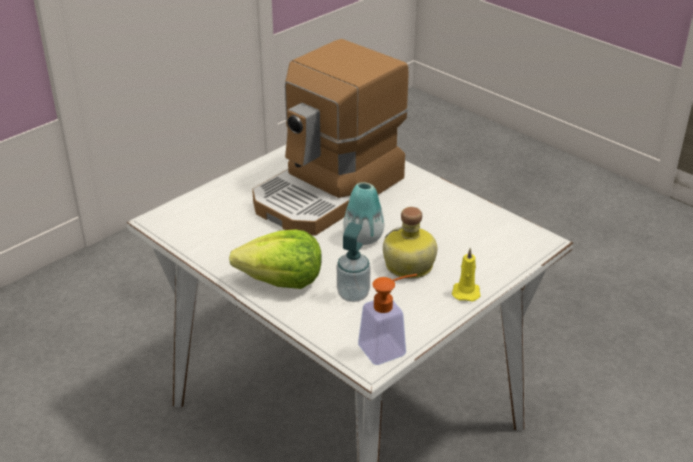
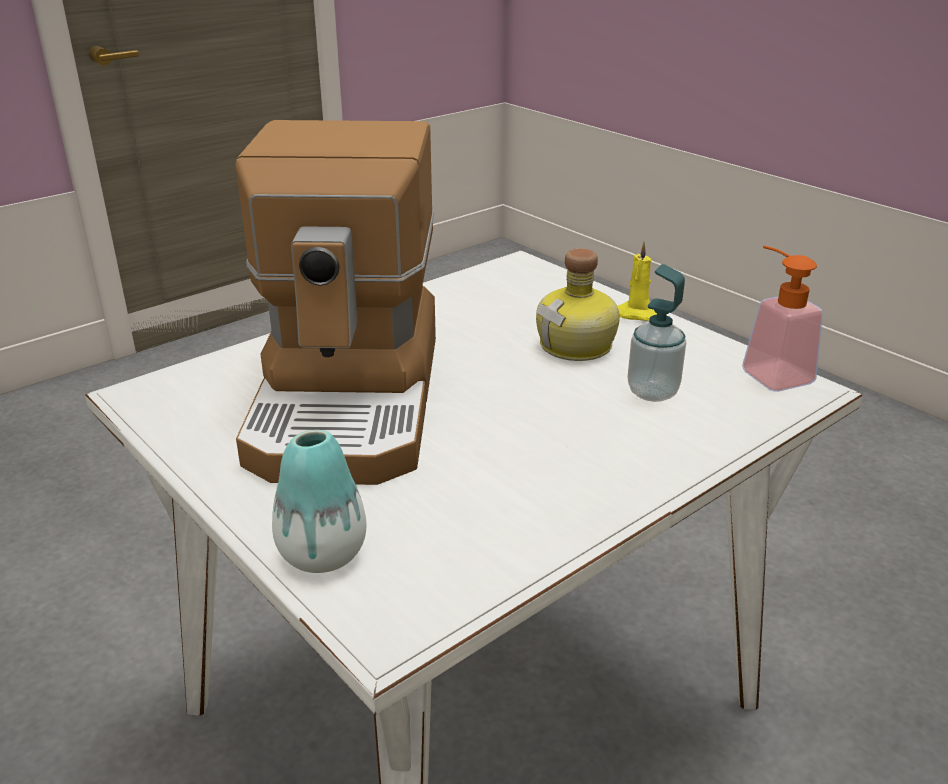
camera: 85 degrees left, 5 degrees down
lettuce [229,229,322,289] -> none
coffee machine [252,39,409,236] -> coffee machine turned 45 degrees clockwise [235,120,436,485]
vase [344,182,384,245] -> vase moved to [272,430,367,573]

